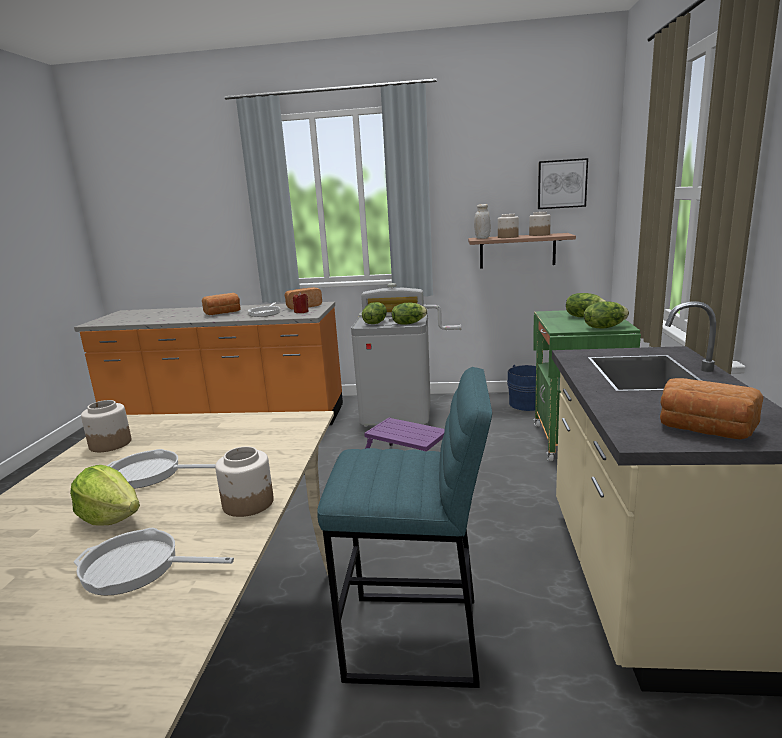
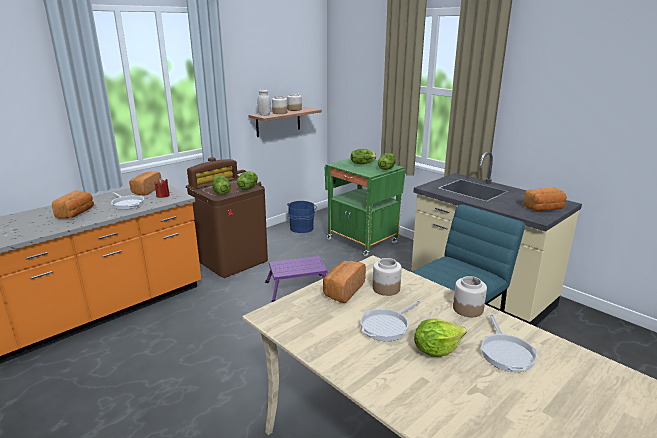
camera: 50 degrees left, 5 degrees up
frying pan [74,528,234,595] -> frying pan turned 45 degrees counterclockwise [481,314,538,372]
jar [81,400,131,452] -> jar moved to [373,258,402,296]
grey washing machine [351,283,461,427] -> brown washing machine [186,157,268,278]
picture [538,158,588,209] -> none
none -> bread [323,261,366,303]

